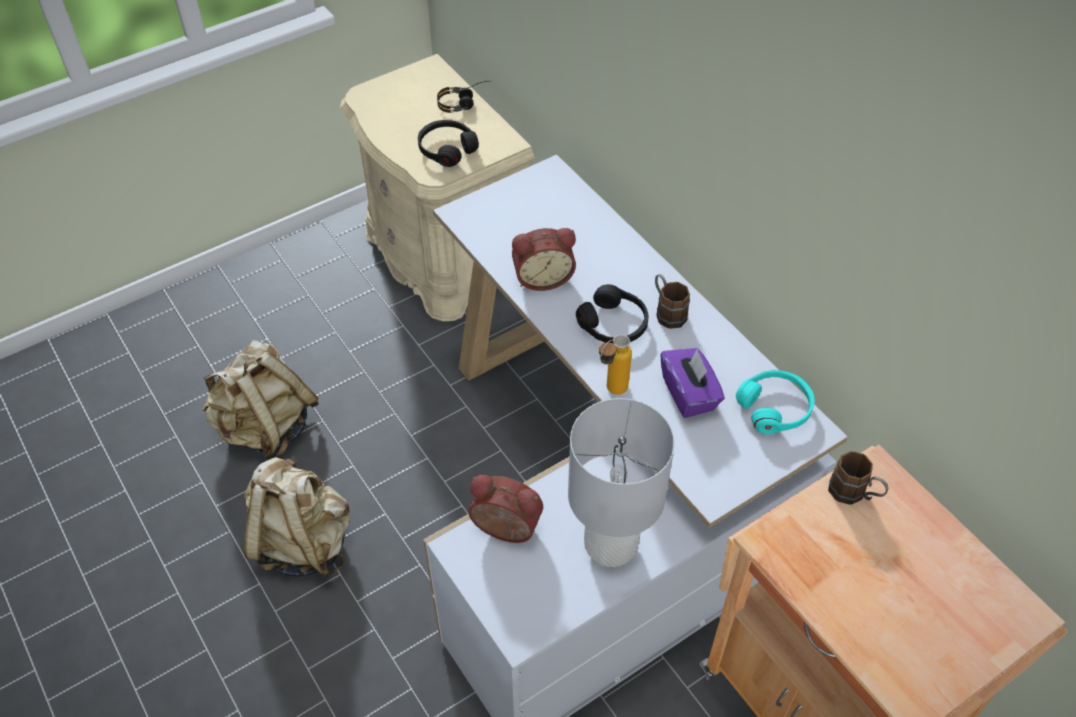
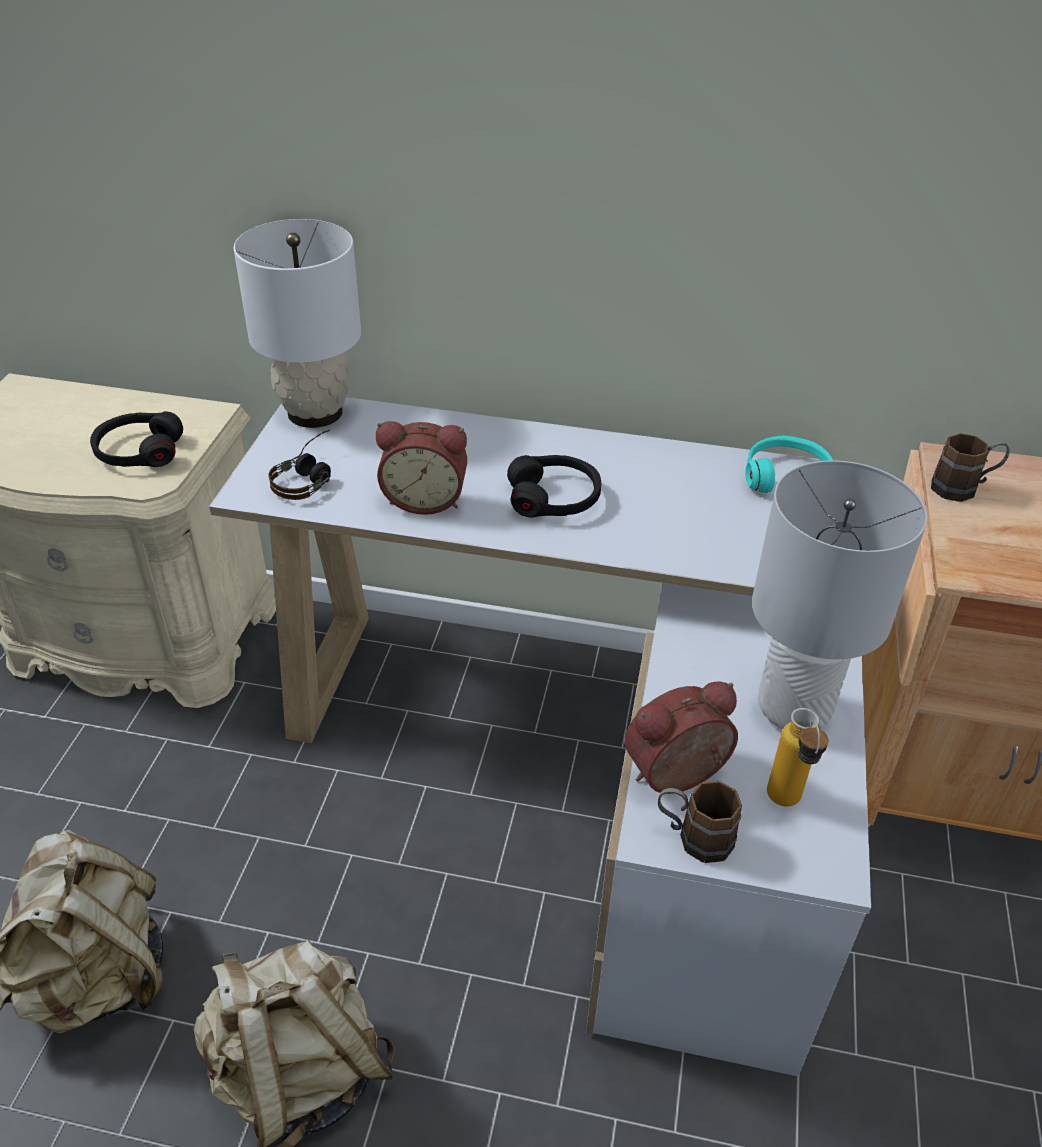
camera: 45 degrees left, 10 degrees down
headphones [437,81,492,113] -> headphones moved to [268,430,331,500]
alarm clock [512,228,576,291] -> alarm clock turned 60 degrees clockwise [376,421,467,515]
bottle [599,335,632,395] -> bottle moved to [767,708,829,807]
brown mug [655,274,690,329] -> brown mug moved to [658,781,742,863]
purple tissue box [660,348,725,418] -> none
none -> white table lamp [234,219,361,428]

